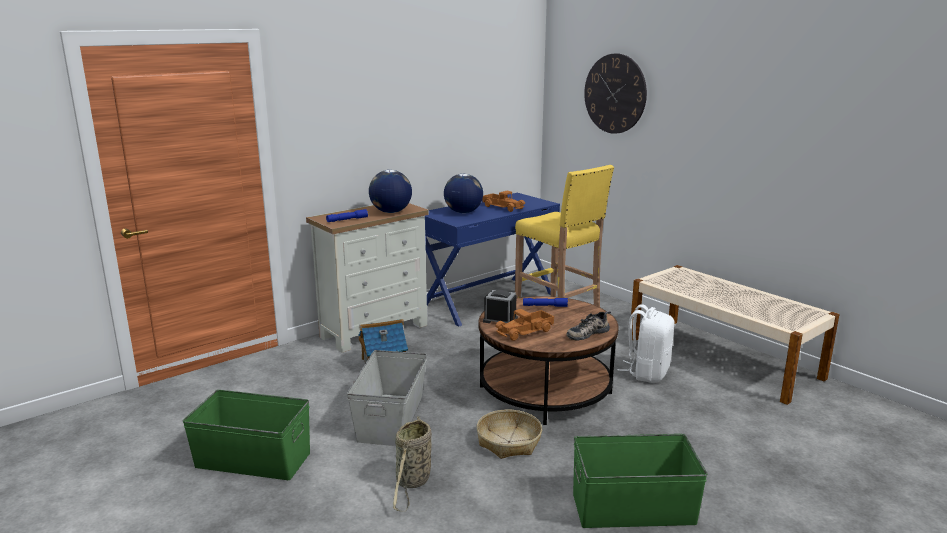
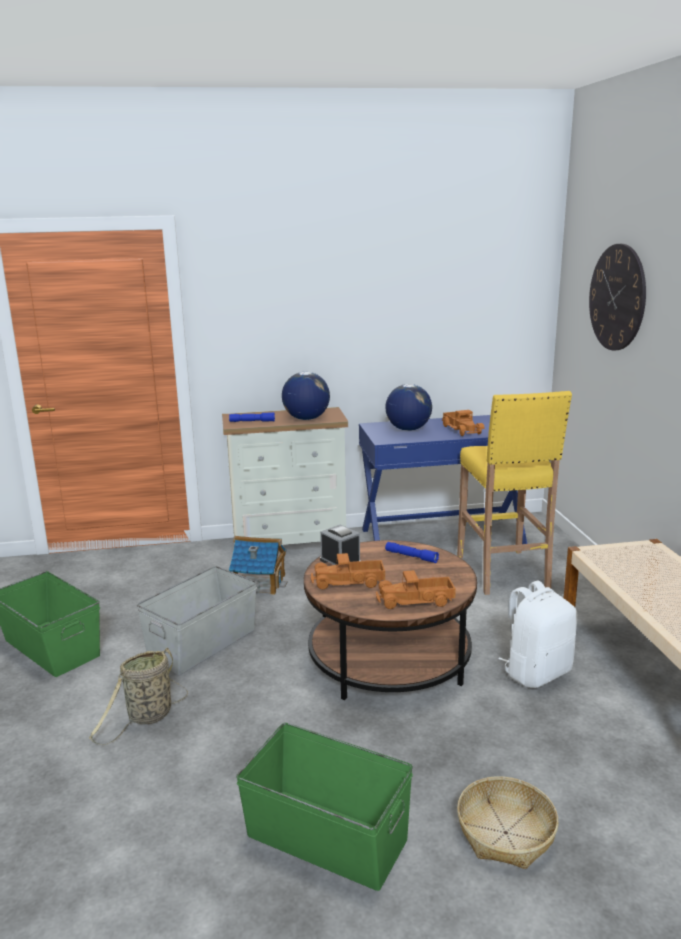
camera: 30 degrees right, 0 degrees up
basket [477,410,542,459] -> basket moved to [457,776,559,869]
shoe [567,311,611,341] -> toy truck [376,570,456,609]

